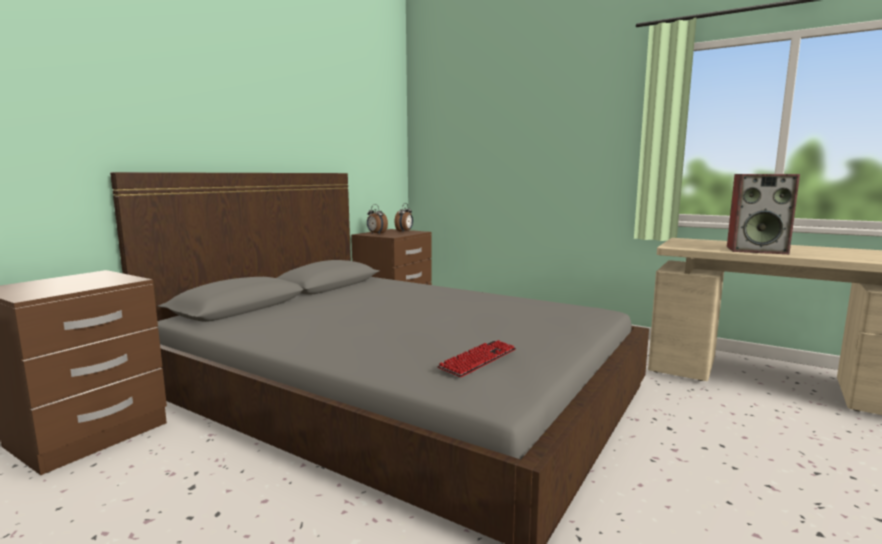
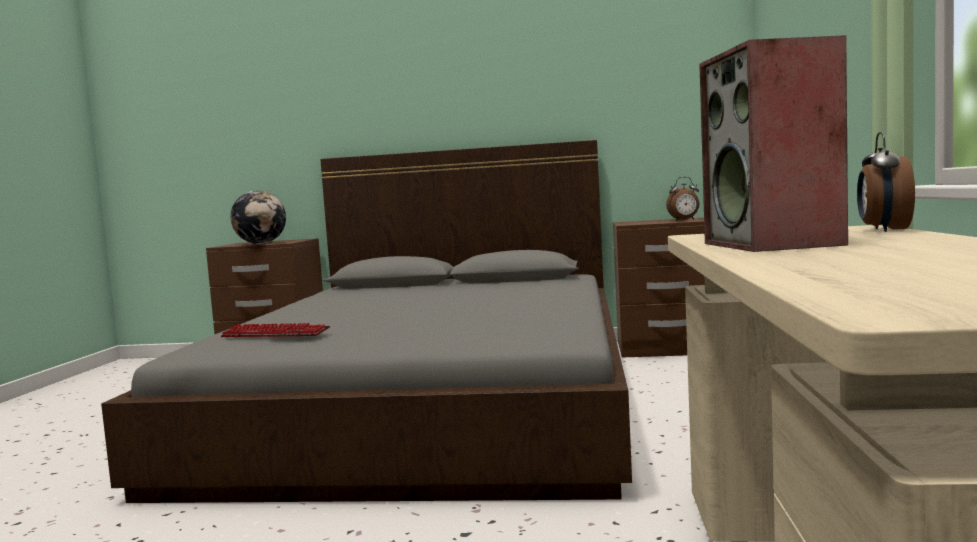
camera: 65 degrees right, 5 degrees down
alarm clock [367,204,388,234] -> alarm clock moved to [857,132,915,232]
none -> globe [231,190,286,244]

